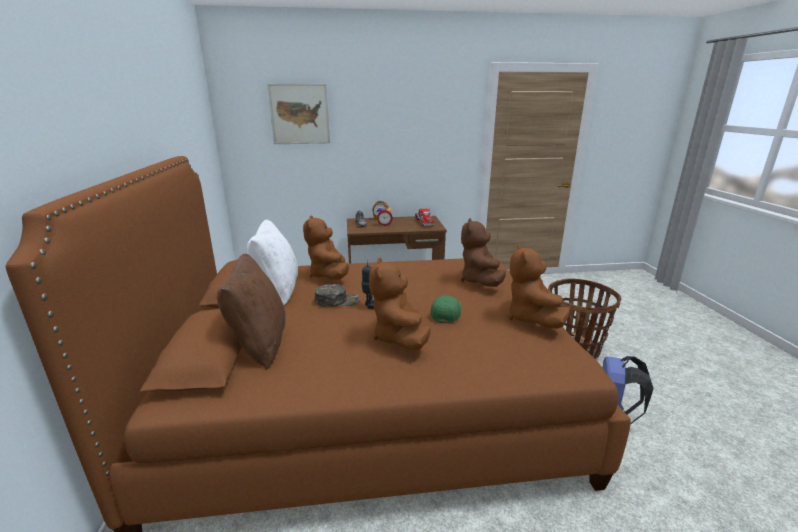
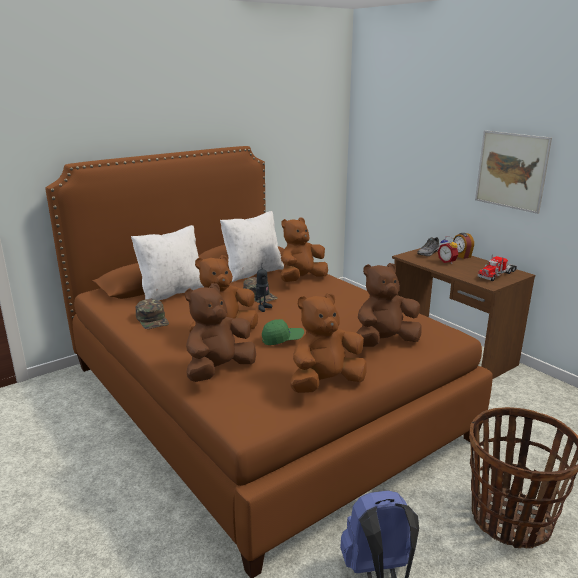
camera: 60 degrees right, 0 degrees up
brown pillow [217,254,286,370] -> white pillow [131,225,204,300]
picture [267,84,330,144] -> picture moved to [475,130,552,214]
none -> green cap [135,299,169,329]
none -> brown plush toy [185,283,256,382]

